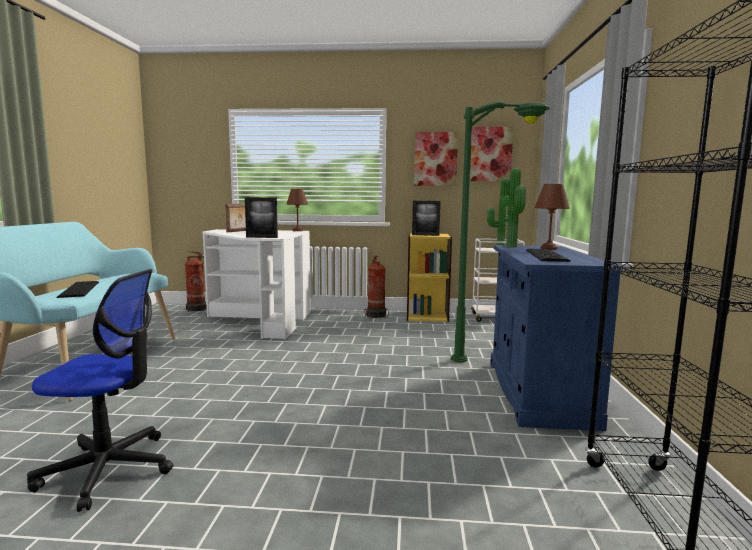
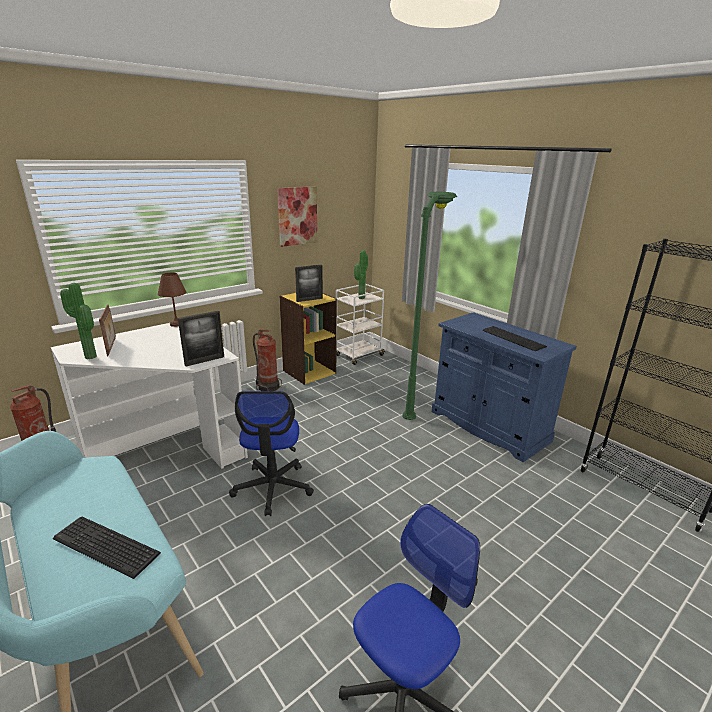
camera: 45 degrees left, 15 degrees up
picture [470,127,514,181] -> none
potted plant [500,168,526,247] -> potted plant moved to [60,283,97,359]
brown table lamp [534,184,570,250] -> none
none -> office chair [229,391,314,516]

